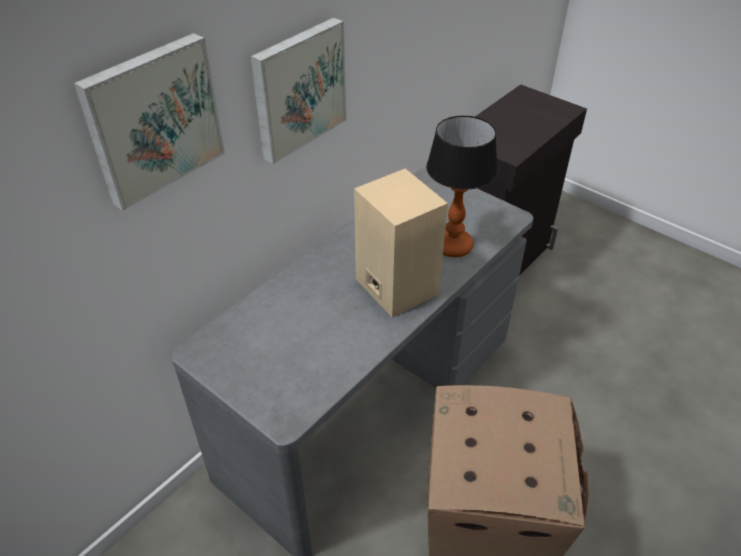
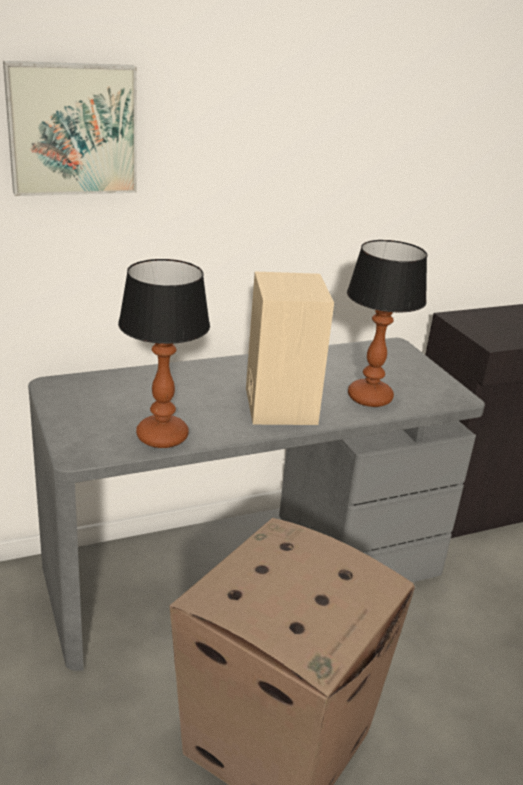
camera: 25 degrees right, 15 degrees down
picture [250,17,346,164] -> none
none -> table lamp [118,259,210,448]

